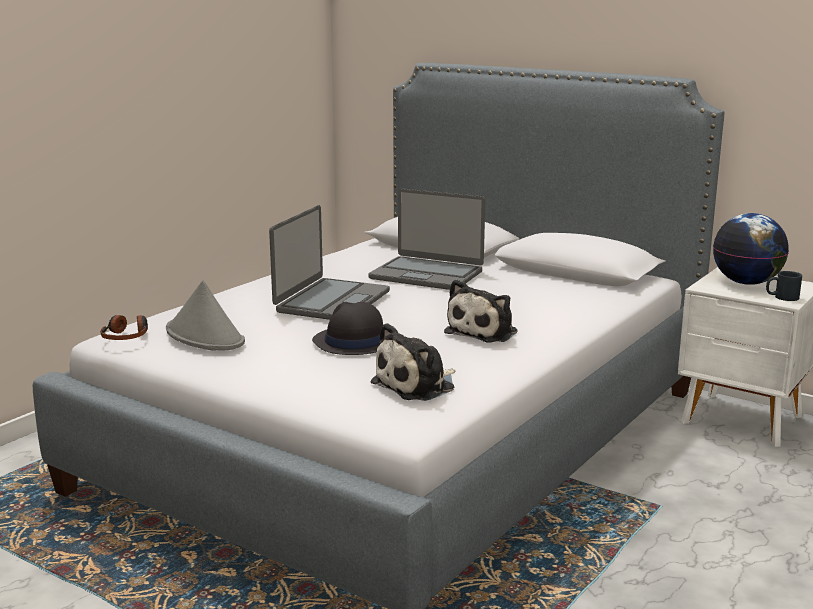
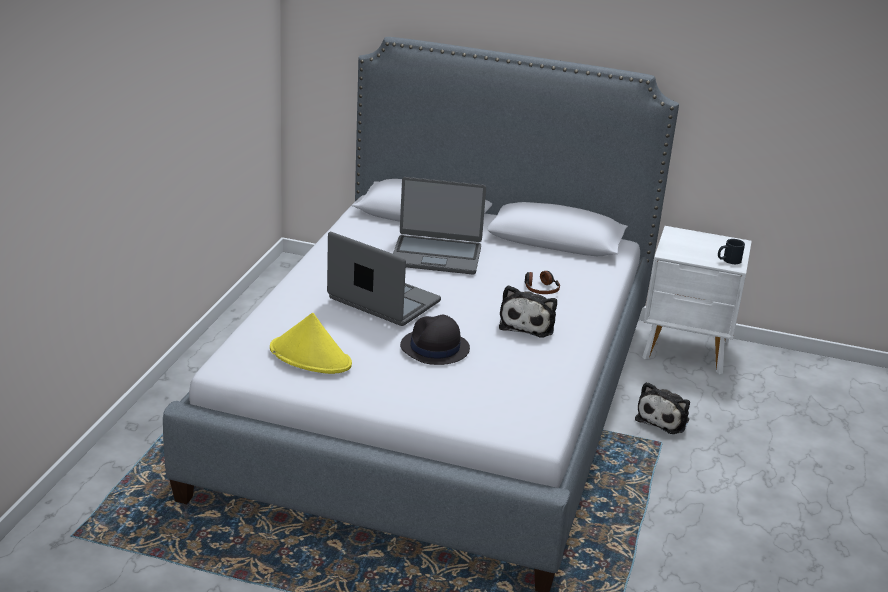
camera: 20 degrees left, 10 degrees up
headphones [100,315,148,340] -> headphones moved to [525,271,560,294]
grey hat [166,280,245,351] -> yellow hat [270,313,352,374]
laptop [269,205,390,320] -> laptop turned 60 degrees counterclockwise [327,232,441,326]
plush toy [370,323,455,401] -> plush toy moved to [635,382,690,434]
globe [713,213,789,285] -> none

